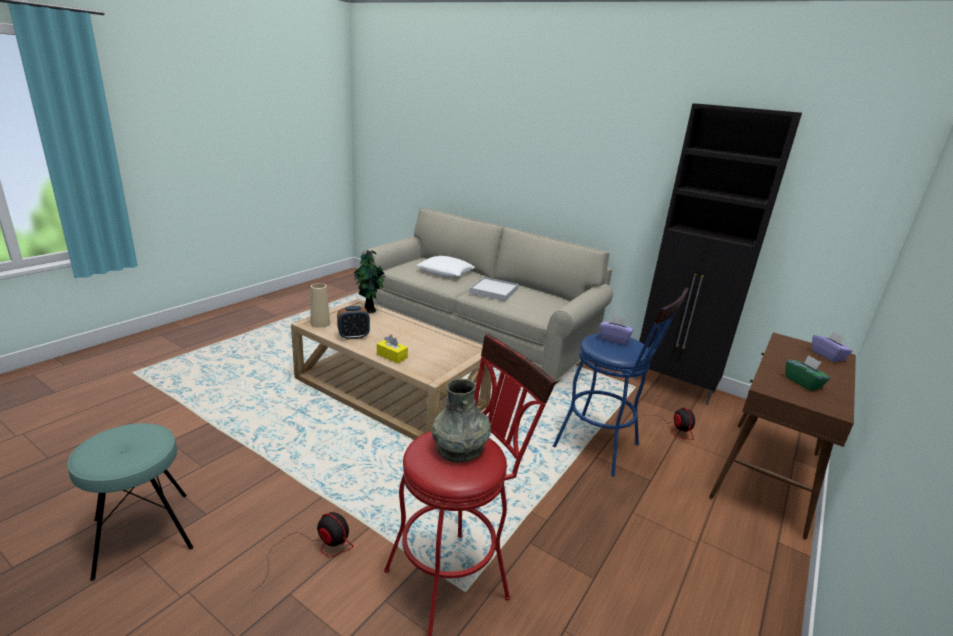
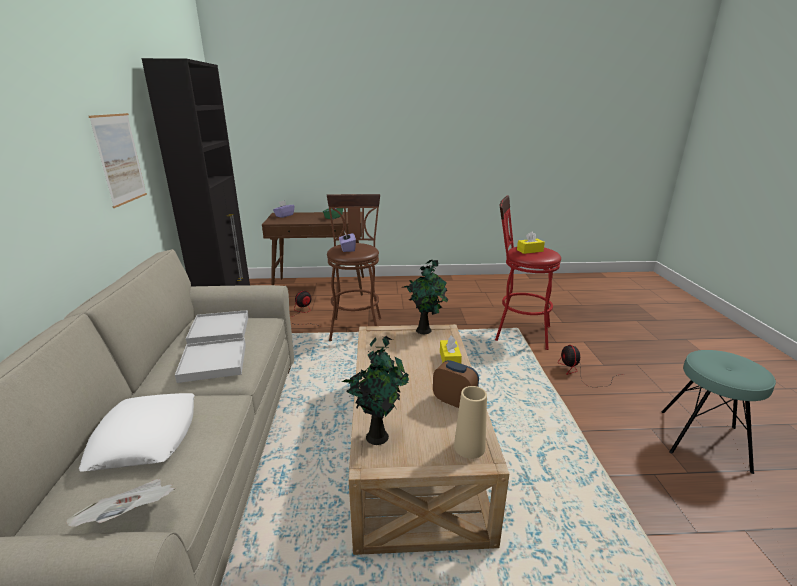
camera: 125 degrees left, 0 degrees up
grey vase [432,378,491,462] -> yellow tissue box [517,231,545,254]
blue stool [553,288,689,476] -> brown stool [327,194,381,341]
none -> newspaper [67,479,176,527]
none -> picture [89,113,147,208]
none -> white tray [186,310,249,344]
none -> potted plant [404,260,448,334]

